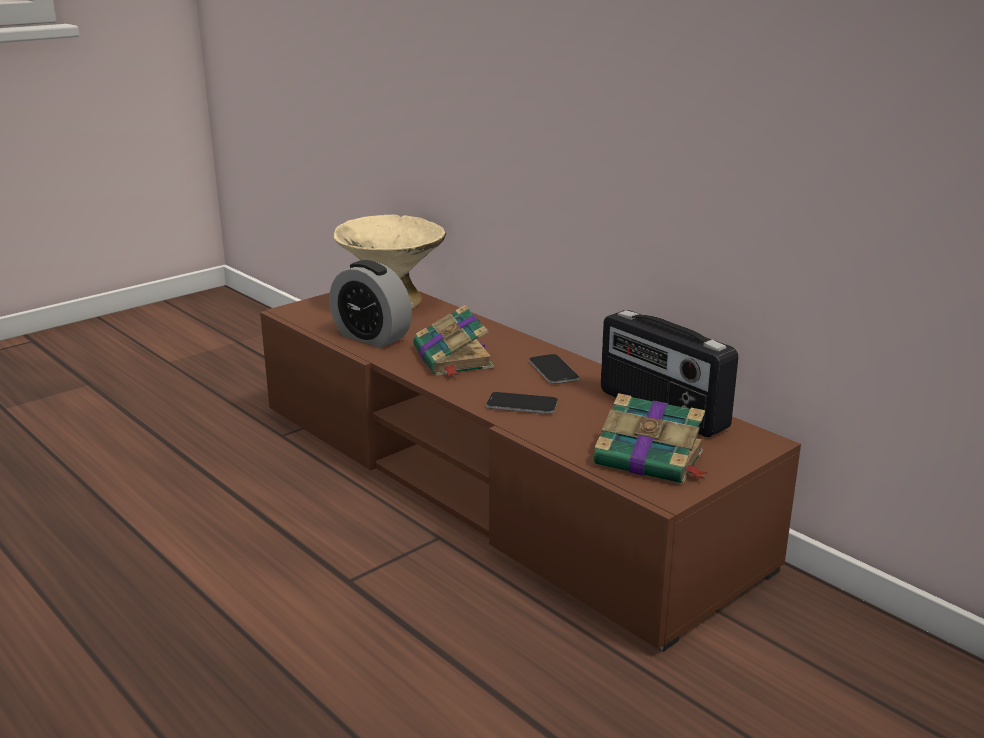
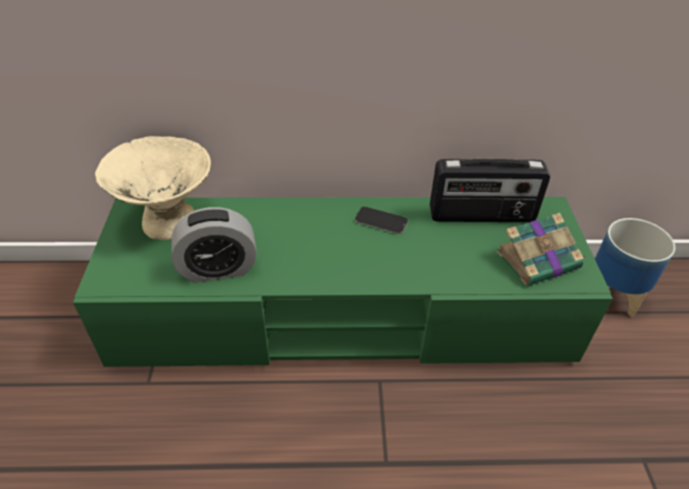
camera: 50 degrees left, 20 degrees up
brown tv stand [260,291,801,652] -> green tv stand [73,197,613,367]
book [413,305,494,376] -> none
phone [486,392,558,414] -> none
none -> planter [595,218,675,317]

